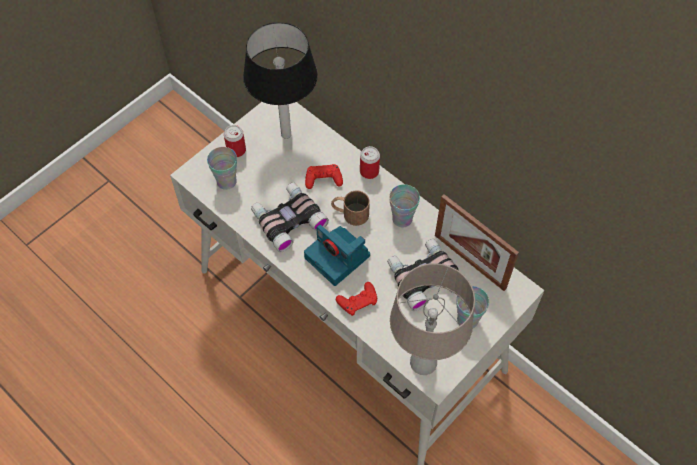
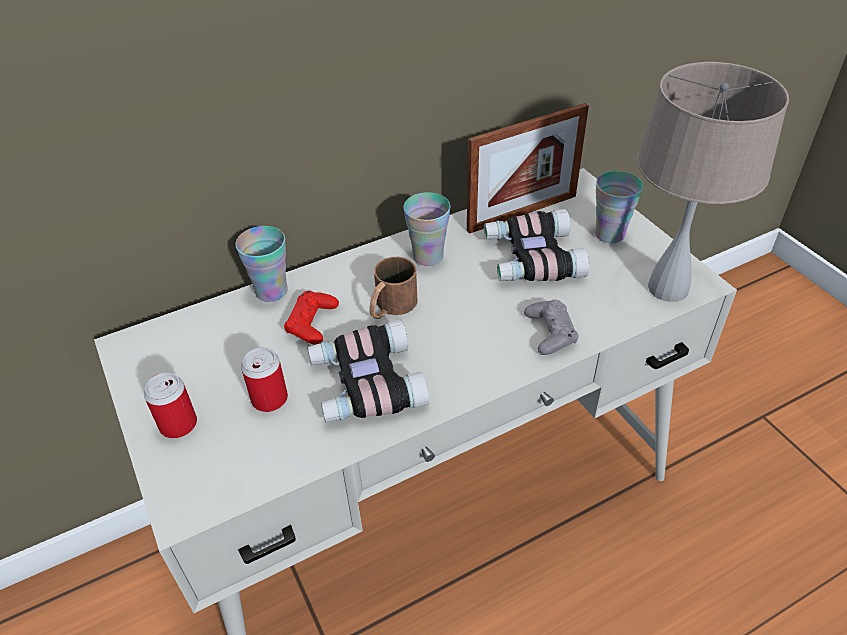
camera: 70 degrees left, 15 degrees down
cup [207,147,237,190] -> cup moved to [235,226,288,302]
table lamp [243,22,318,139] -> none
camera [304,225,370,286] -> none
red game controller [336,282,377,316] -> grey game controller [524,300,579,355]
can [360,146,380,179] -> can moved to [241,347,288,412]

